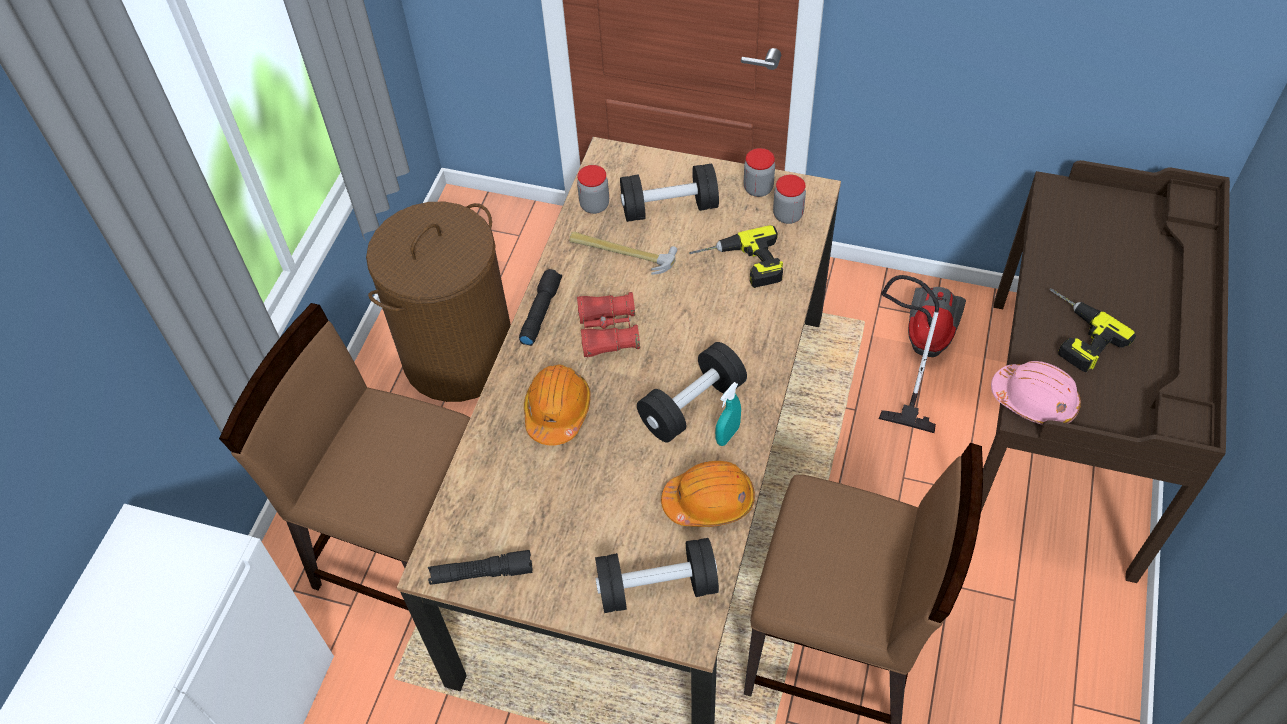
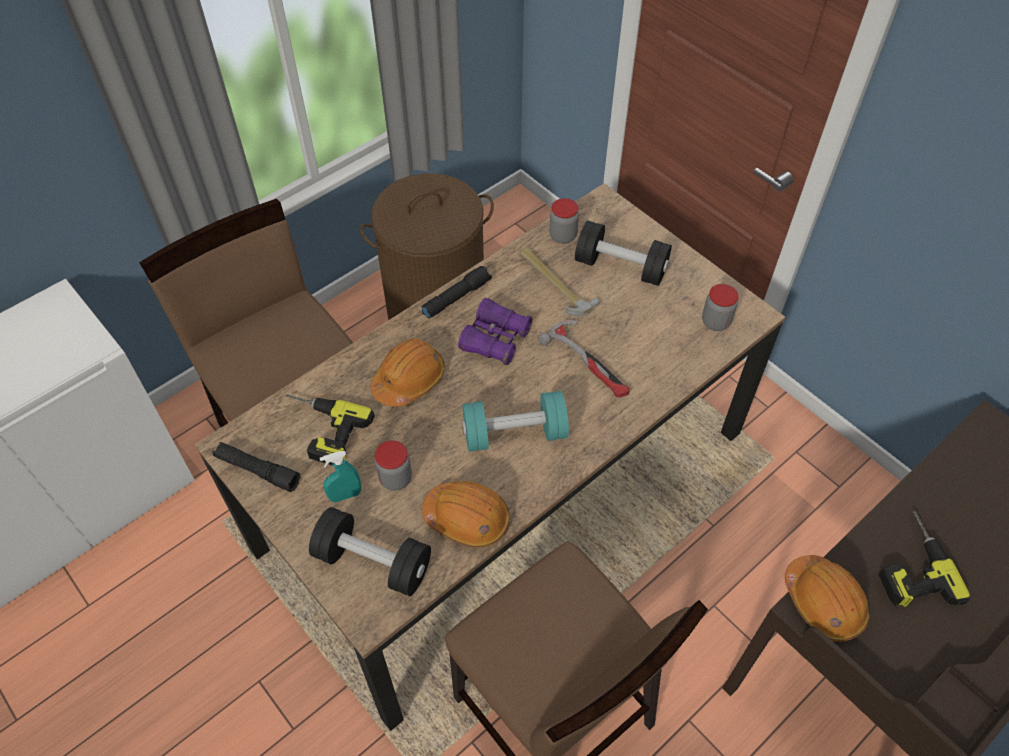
camera: 30 degrees right, 0 degrees up
red binoculars [577,292,640,357] -> purple binoculars [458,298,533,365]
black dumbbell [637,342,747,443] -> turquoise dumbbell [462,391,569,452]
power drill [689,225,783,288] -> power drill moved to [285,394,375,465]
turquoise spray bottle [715,382,741,446] -> turquoise spray bottle moved to [320,451,361,503]
jar [744,148,775,197] -> jar moved to [375,440,412,491]
vacuum cleaner [879,275,966,433] -> none
pink hard hat [991,361,1081,425] -> orange hard hat [785,555,869,642]
none -> hammer [538,320,630,397]

